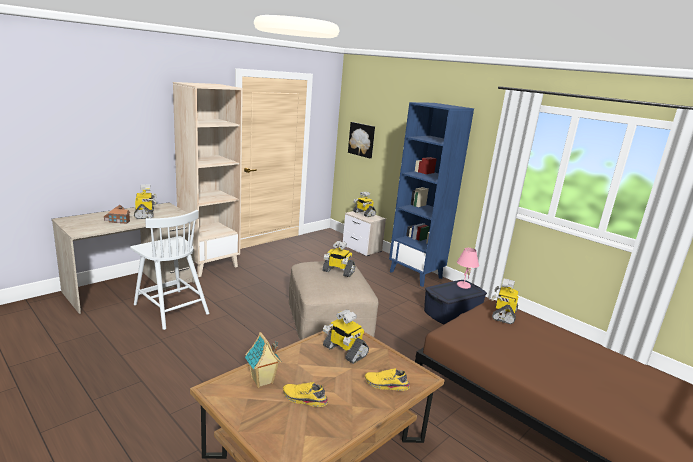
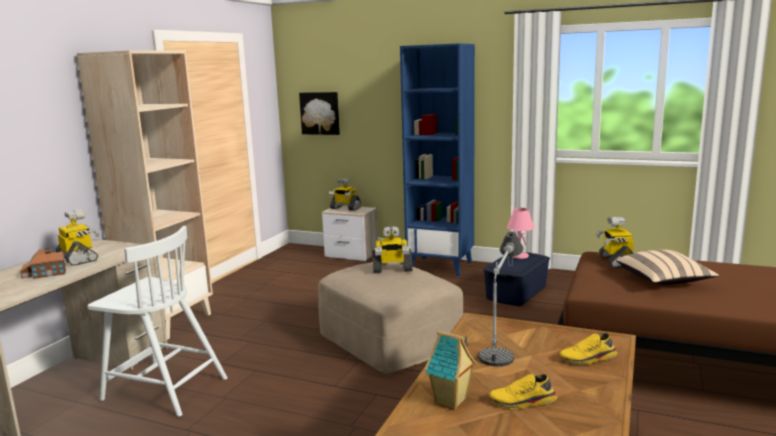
camera: 20 degrees left, 5 degrees down
toy robot [323,310,369,363] -> table lamp [478,231,524,367]
none -> beige pillow [616,250,719,285]

